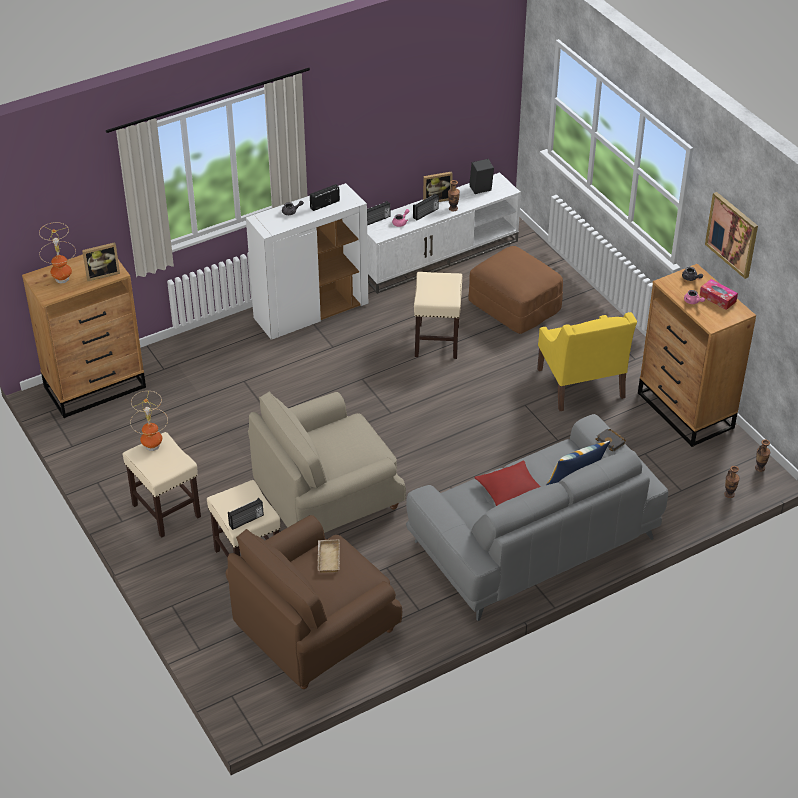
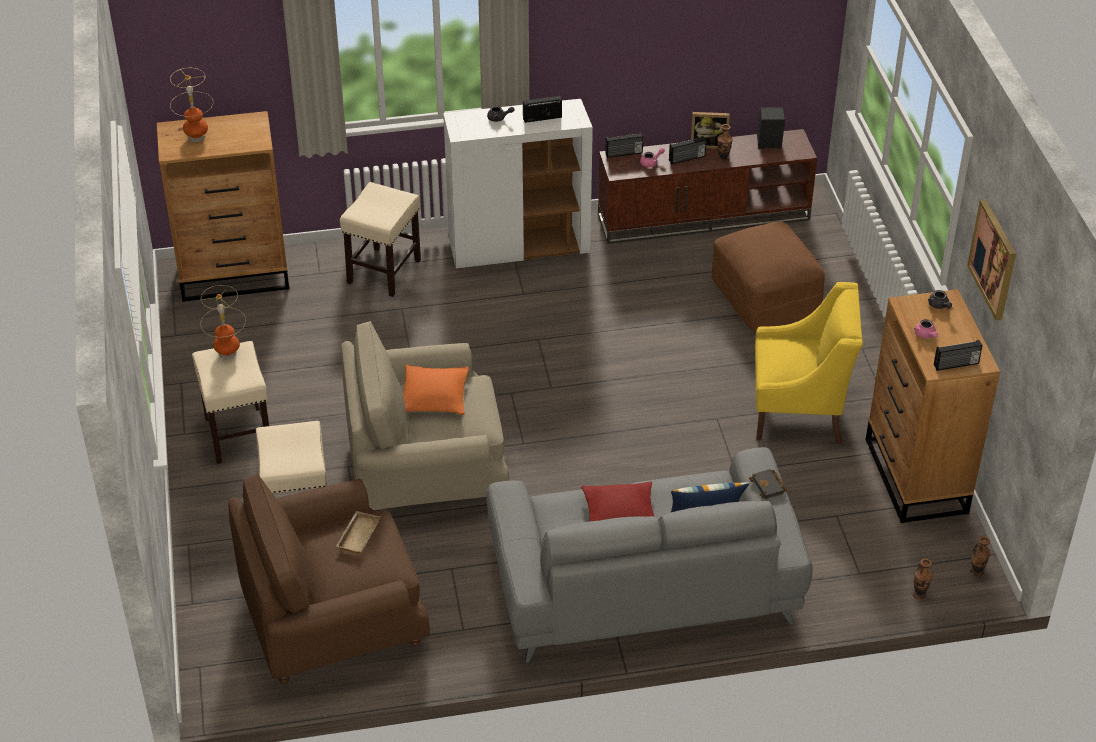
camera: 20 degrees right, 0 degrees up
picture frame [82,242,120,281] -> none
radio [228,498,264,530] -> radio moved to [934,340,983,371]
white tv stand [367,172,521,294] -> brown tv stand [598,129,817,244]
beige stool [414,272,462,359] -> beige stool moved to [340,182,421,297]
yellow armchair [537,312,637,411] -> yellow armchair turned 90 degrees counterclockwise [755,282,863,444]
tissue box [700,279,738,310] -> none
none -> orange pillow [403,365,469,415]

